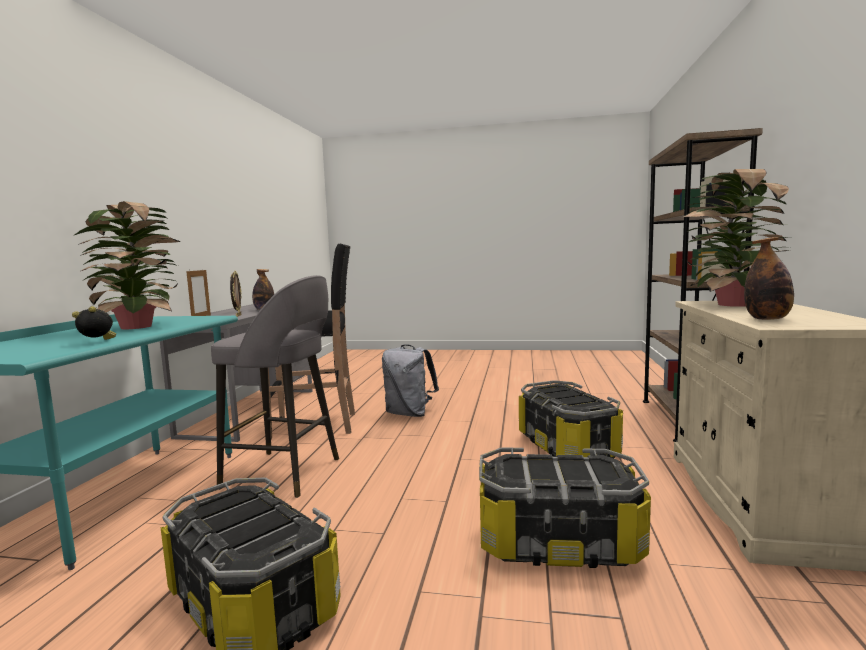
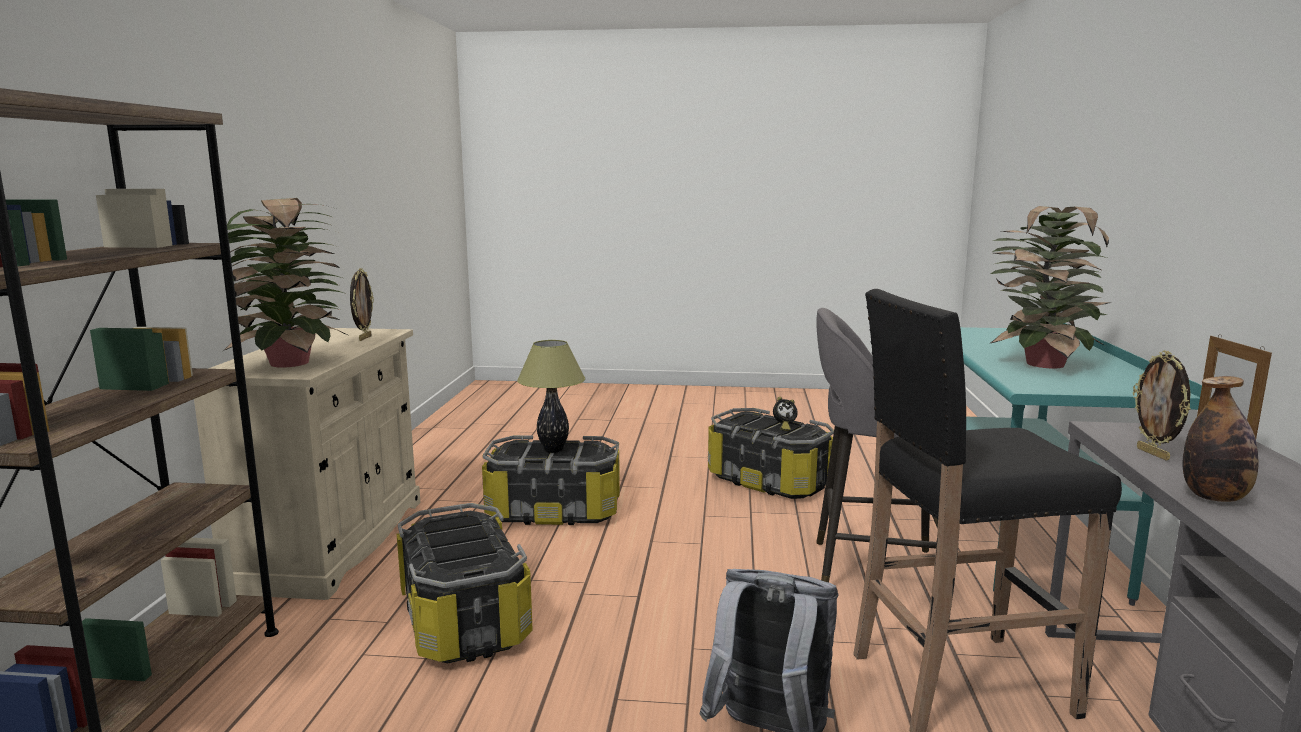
camera: 175 degrees right, 5 degrees up
alarm clock [72,306,116,340] -> alarm clock moved to [773,397,798,431]
bottle [744,237,794,320] -> picture frame [350,268,374,341]
none -> table lamp [517,340,585,453]

